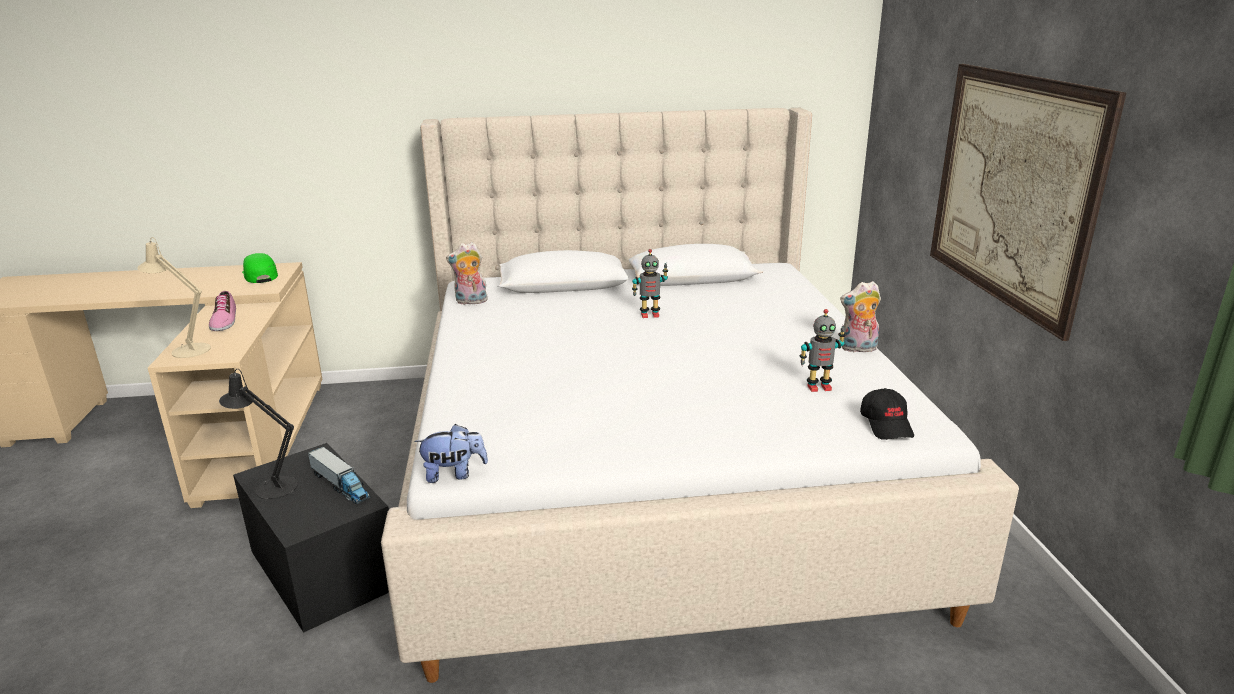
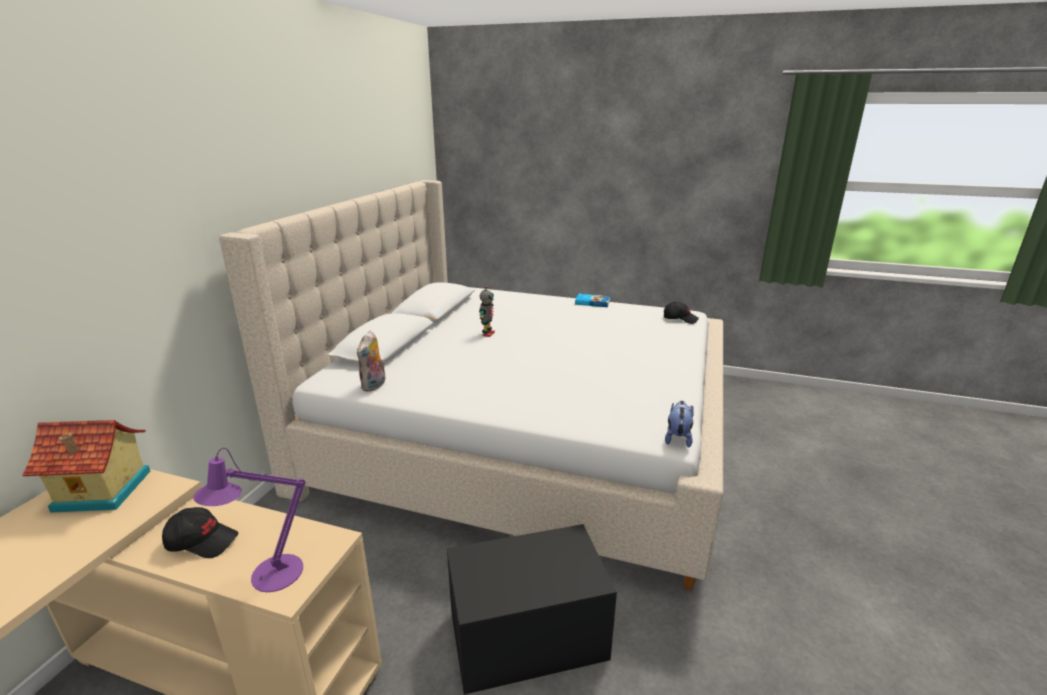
camera: 65 degrees left, 0 degrees up
beige table lamp [137,237,211,358] -> purple table lamp [193,448,305,592]
shoe [209,291,236,331] -> black cap [162,507,238,558]
black table lamp [219,369,298,499] -> none
green cap [242,253,278,283] -> toy house [22,420,150,513]
toy truck [308,447,371,504] -> none
toy robot [800,309,846,392] -> none
plush toy [840,281,881,354] -> book [575,294,610,307]
picture [930,64,1126,341] -> none

